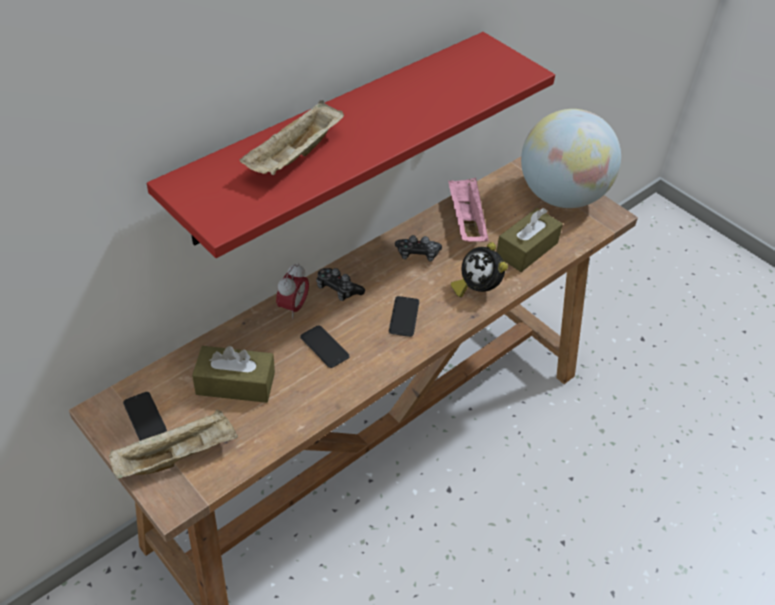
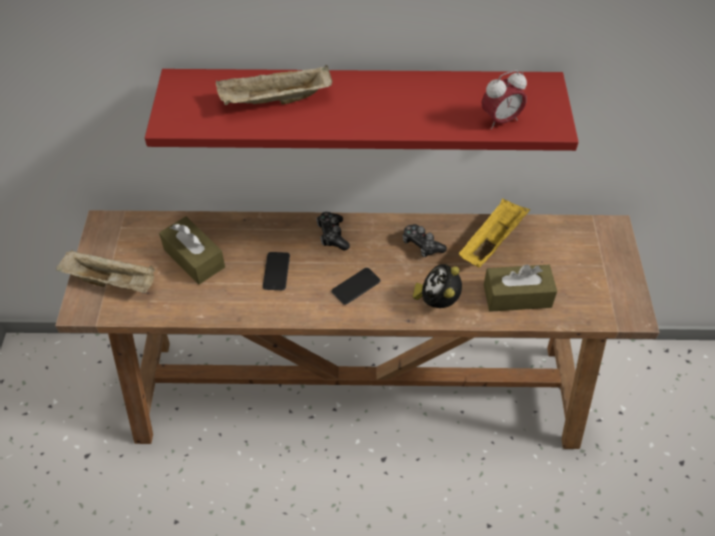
camera: 45 degrees right, 5 degrees up
phone [123,392,167,441] -> none
alarm clock [276,263,309,319] -> alarm clock moved to [481,70,527,129]
pink tray [449,178,488,242] -> yellow tray [459,199,530,268]
globe [521,109,621,208] -> none

